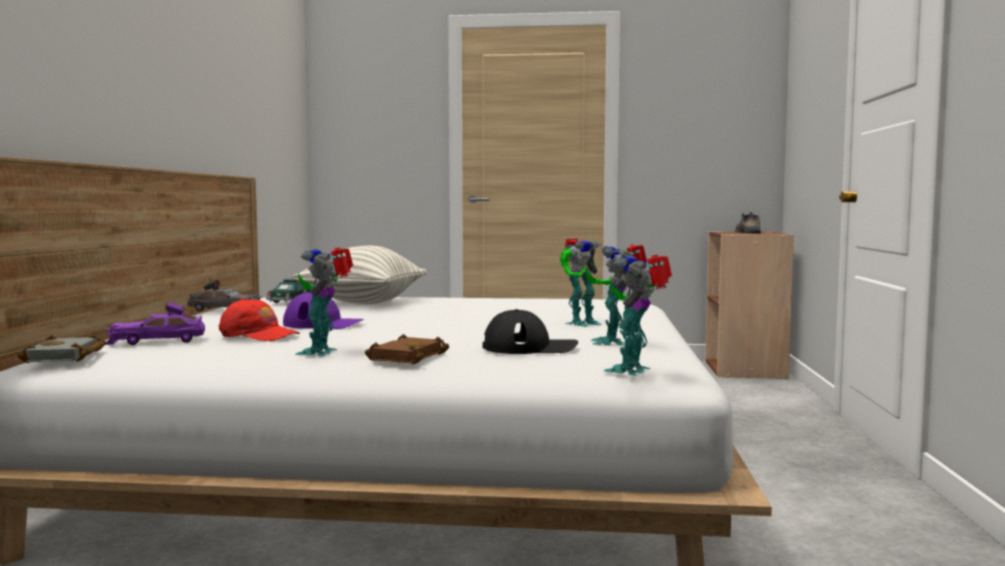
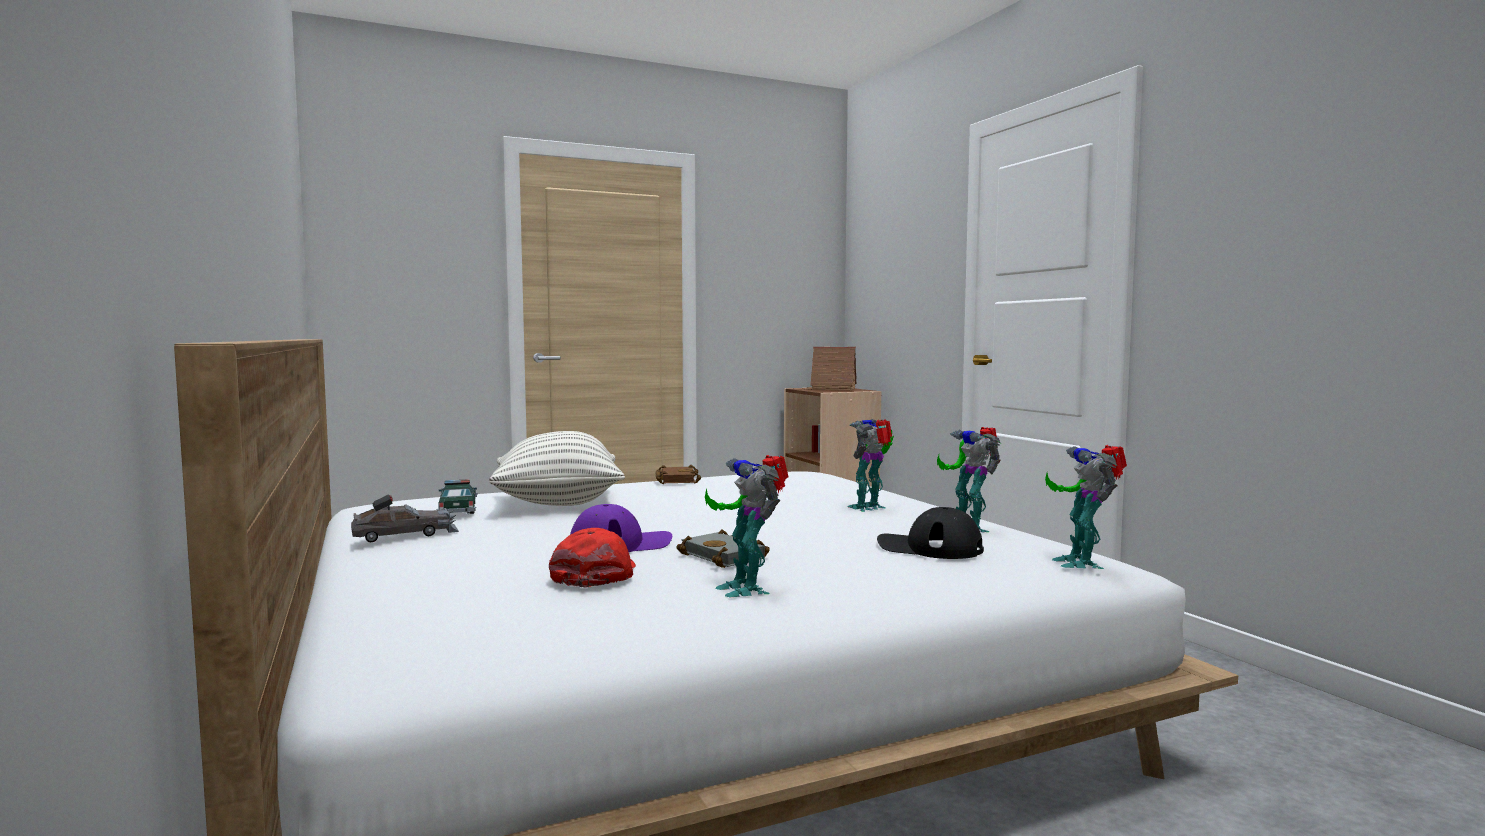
camera: 30 degrees left, 0 degrees up
grey book [17,334,106,363] -> grey book moved to [676,529,770,568]
purple toy car [105,302,205,345] -> none
red cap [218,298,300,341] -> red cap turned 75 degrees counterclockwise [549,528,636,587]
brown book [365,334,449,364] -> brown book moved to [655,465,701,484]
black cap [482,309,578,354] -> black cap turned 120 degrees counterclockwise [877,507,984,559]
toy robot [559,238,602,327] -> toy robot turned 150 degrees counterclockwise [847,419,894,512]
shoe [735,212,761,233] -> toy house [803,347,857,390]

